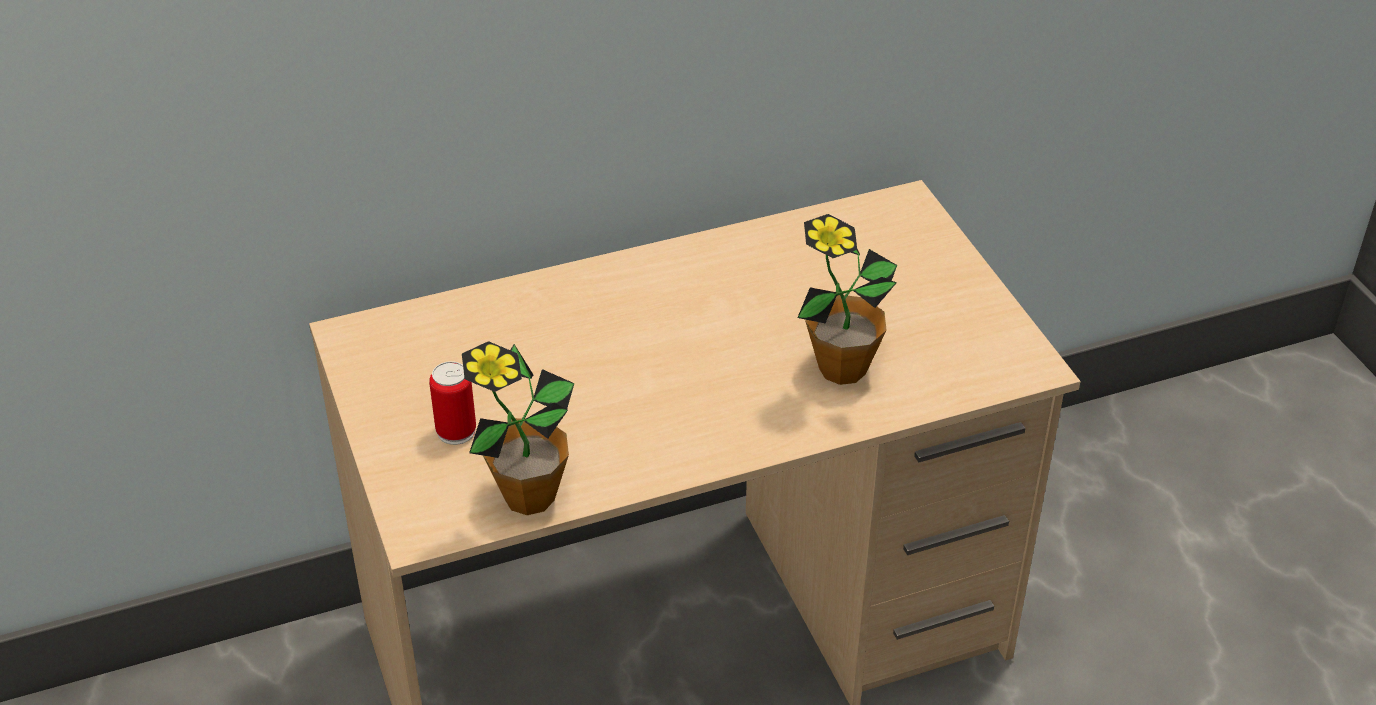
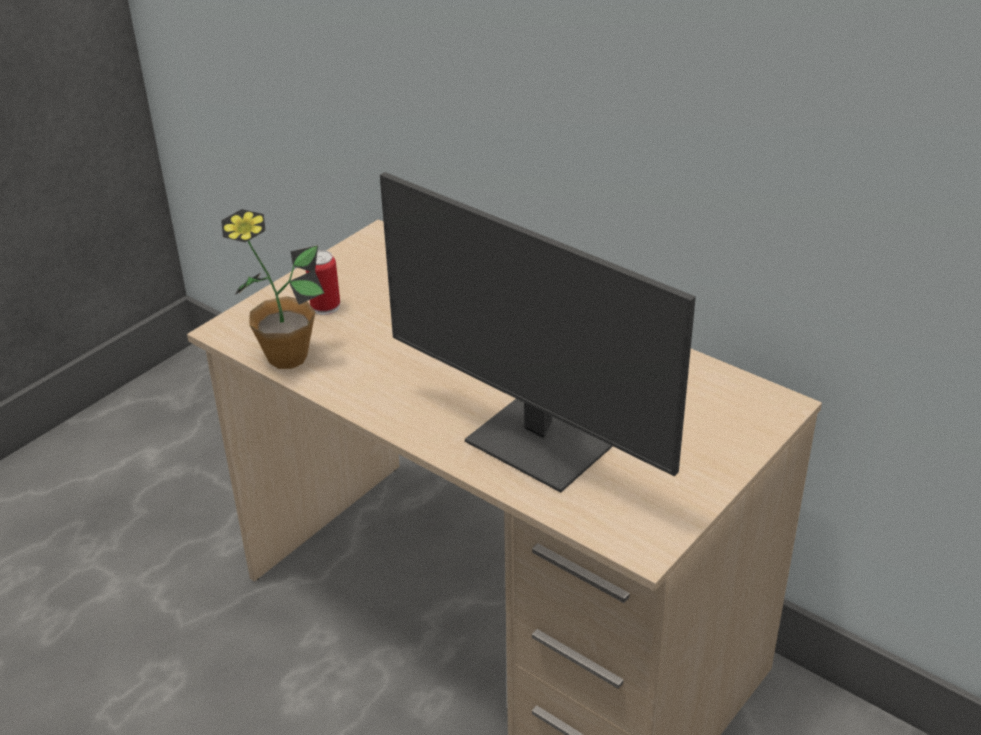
camera: 60 degrees right, 5 degrees down
potted plant [797,214,897,385] -> monitor [380,172,696,493]

